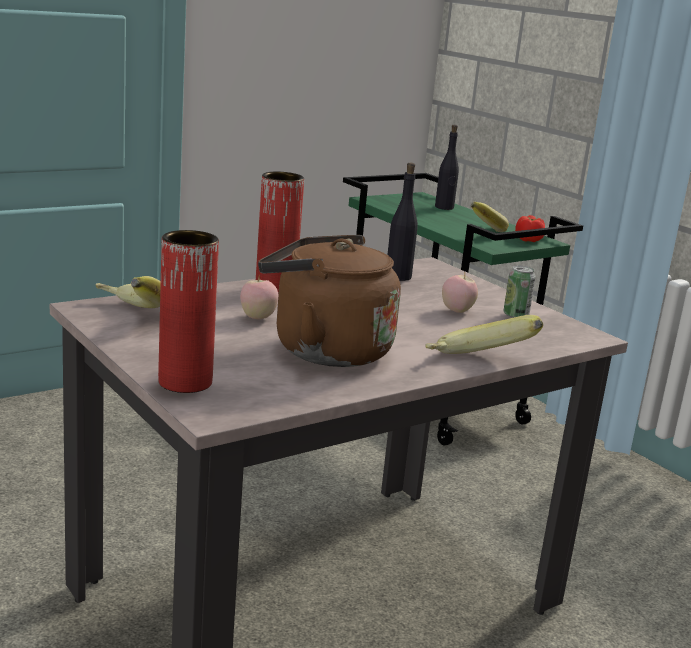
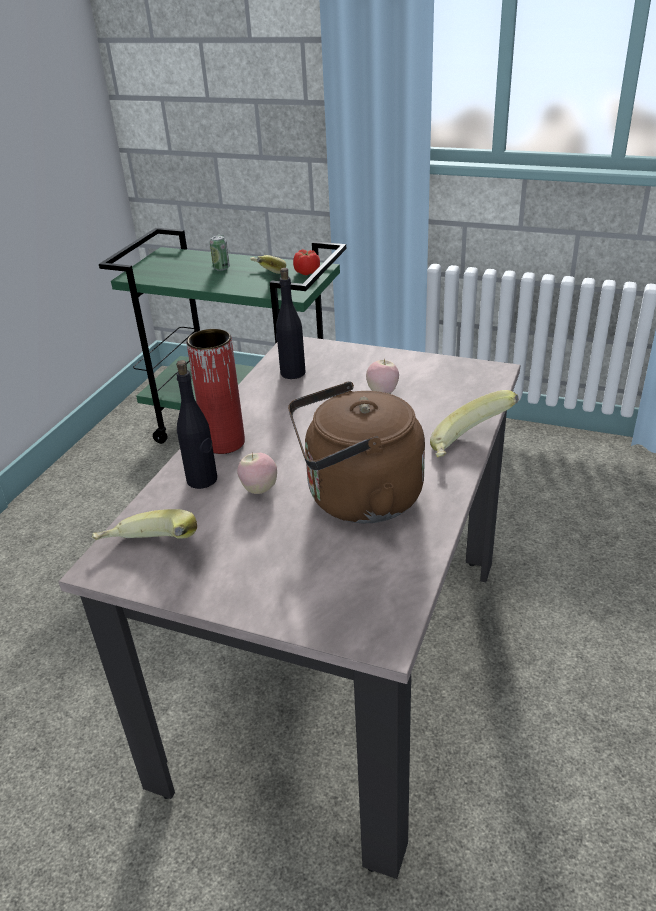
camera: 30 degrees left, 15 degrees up
red vase [158,230,219,393] -> none
black bottle [435,125,459,210] -> black bottle moved to [176,360,217,489]
can [503,266,536,318] -> can moved to [210,235,230,271]

